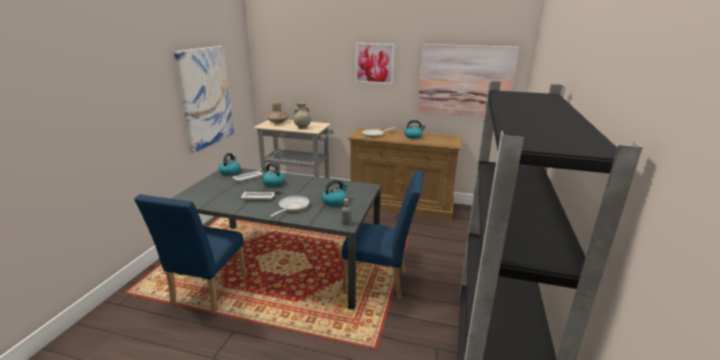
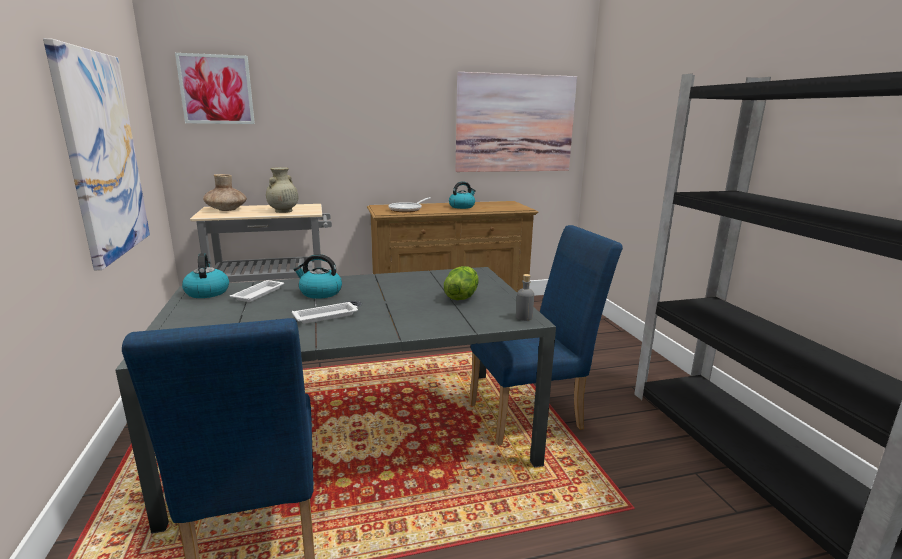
camera: 30 degrees left, 5 degrees down
frying pan [271,196,309,217] -> none
kettle [322,180,347,206] -> lettuce [444,266,478,300]
picture [355,43,395,84] -> picture moved to [175,53,255,124]

